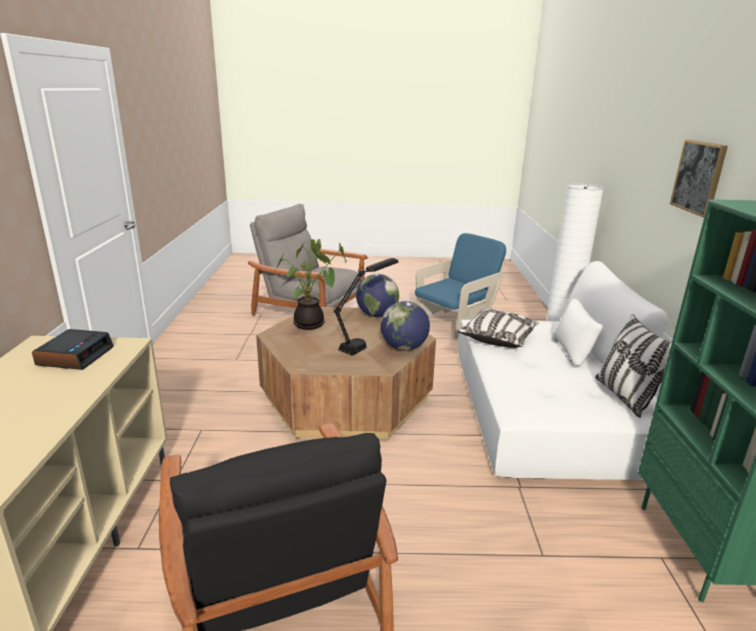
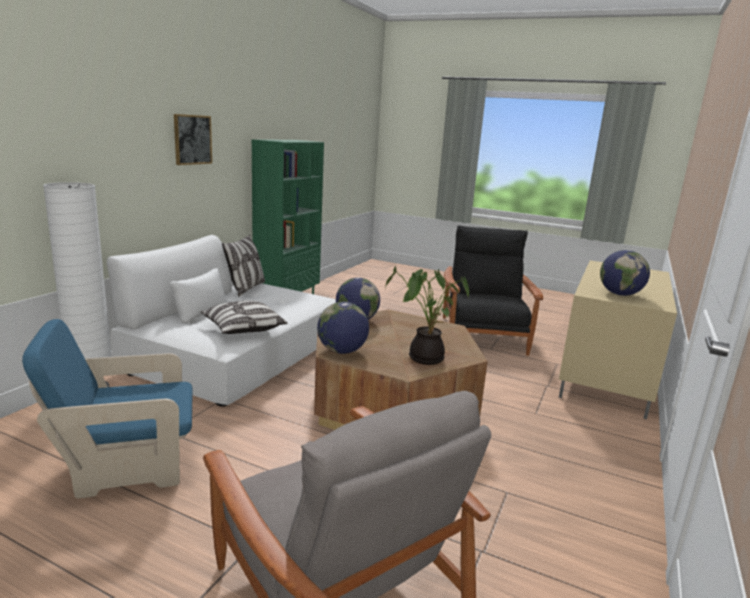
camera: 155 degrees left, 5 degrees down
alarm clock [32,329,114,370] -> globe [600,250,650,296]
black table lamp [334,258,399,356] -> none

